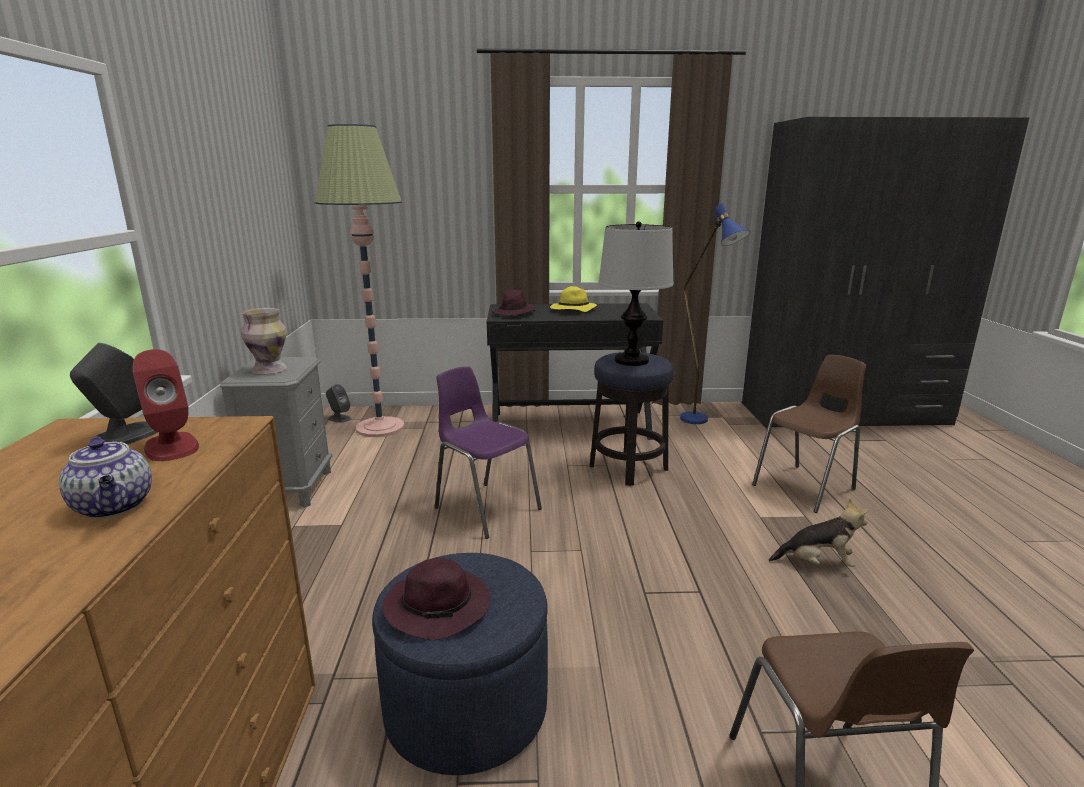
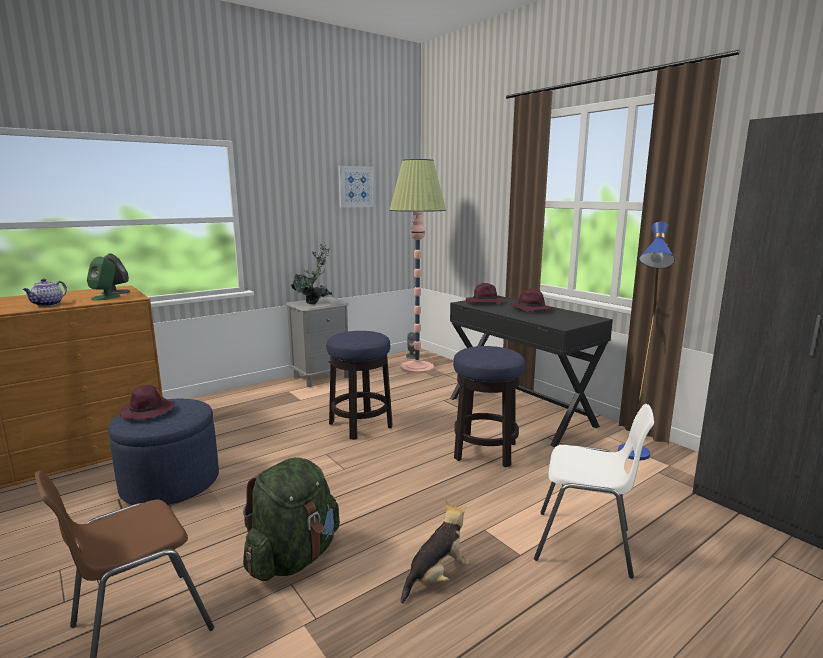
camera: 55 degrees right, 5 degrees down
red speaker [133,349,199,461] -> green speaker [87,256,120,301]
vase [241,308,287,374] -> potted plant [291,244,332,304]
purple chair [435,366,542,539] -> stool [327,331,393,440]
yellow hat [550,286,597,312] -> purple hat [510,288,553,312]
table lamp [599,222,674,366] -> none
brown chair [752,355,866,513] -> white chair [534,404,654,578]
plush toy [769,499,869,567] -> plush toy turned 105 degrees counterclockwise [401,500,469,603]
none -> green backpack [243,457,340,581]
none -> picture [338,166,375,208]

